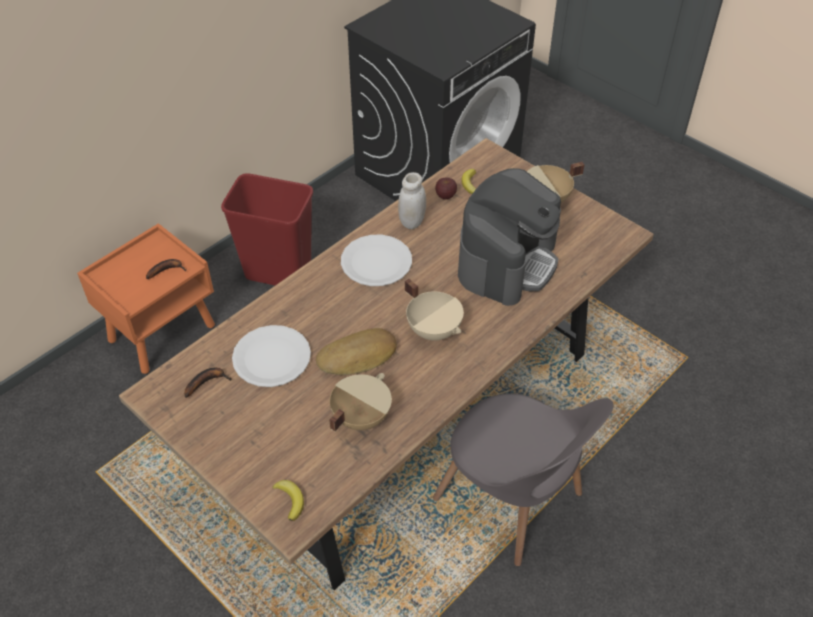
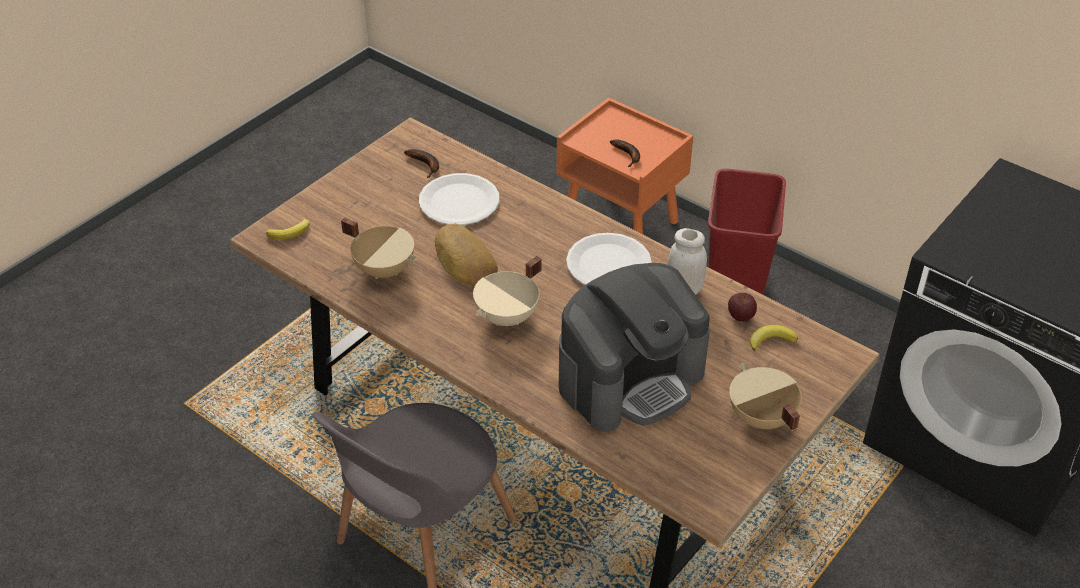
camera: 85 degrees right, 5 degrees down
coffee machine [458,168,561,306] -> coffee machine turned 60 degrees counterclockwise [559,263,710,432]

